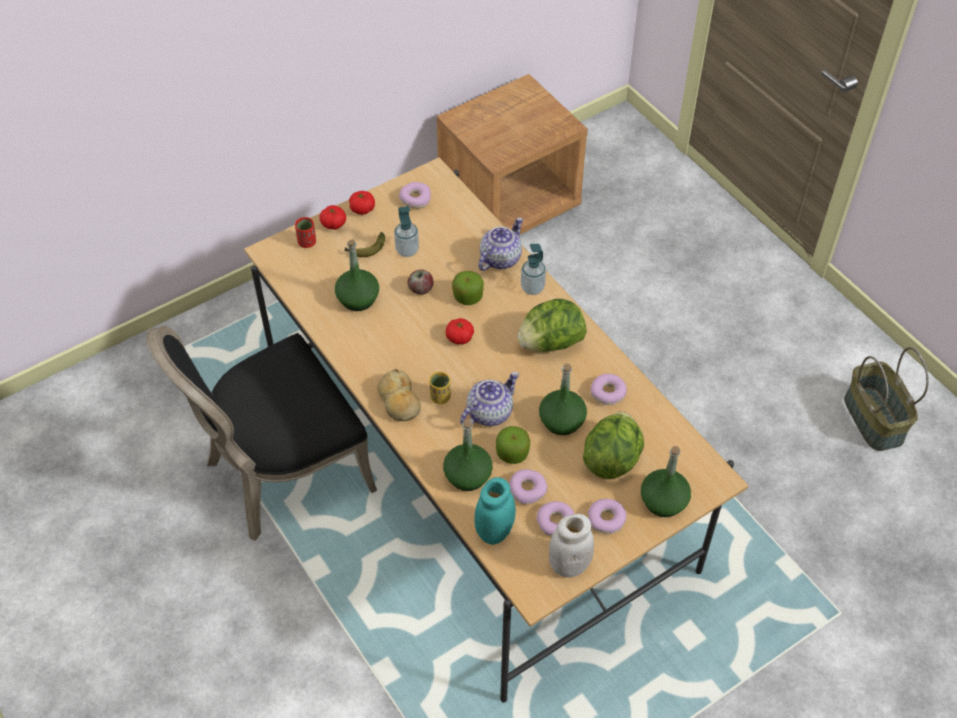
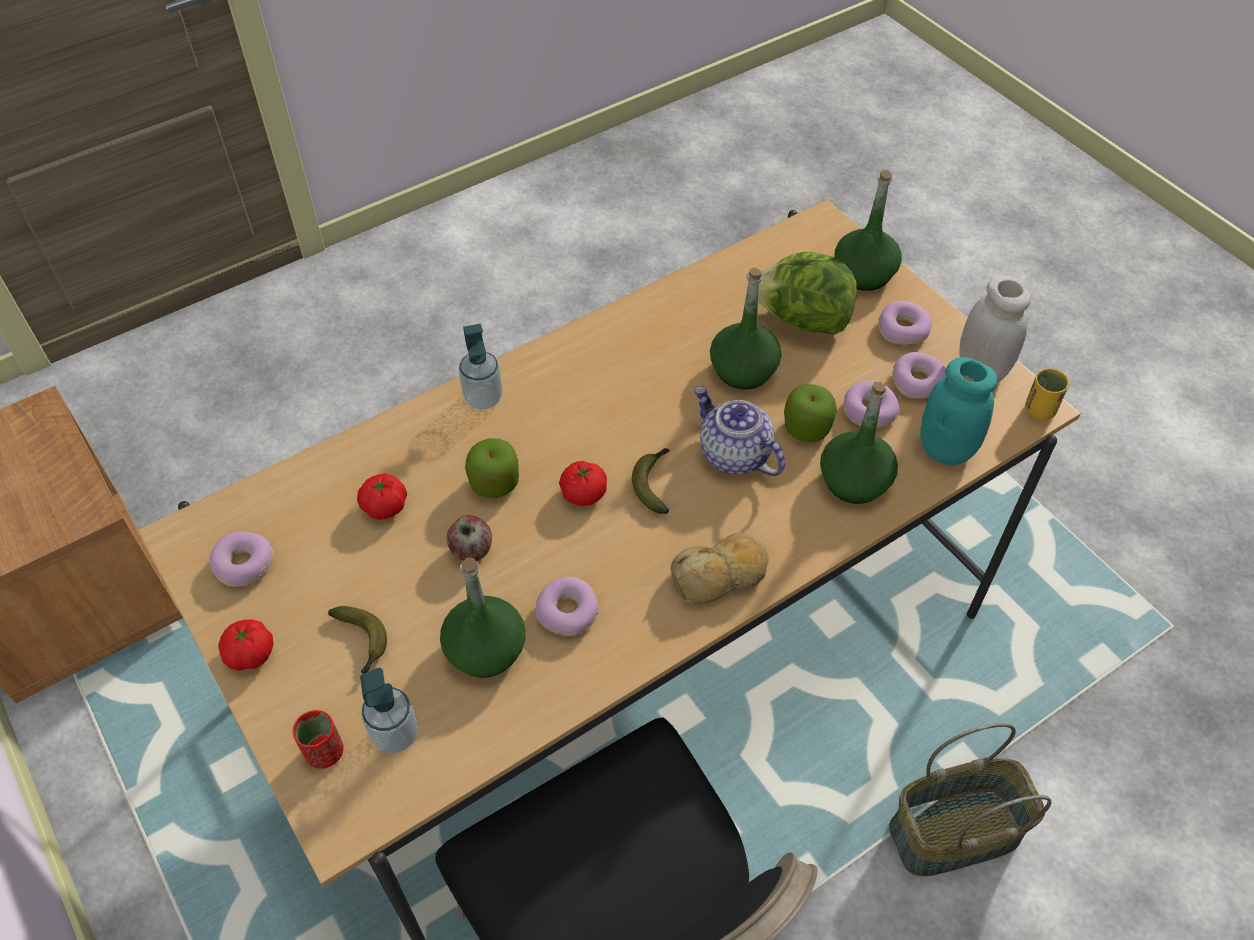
camera: 90 degrees left, 0 degrees up
tomato [320,205,346,230] -> tomato moved to [357,474,407,520]
soap dispenser [394,206,419,257] -> soap dispenser moved to [360,668,418,753]
yellow cup [429,372,451,404] -> yellow cup moved to [1025,368,1069,420]
teapot [478,217,523,271] -> none
lettuce [517,299,586,352] -> none
donut [591,374,627,405] -> donut moved to [535,577,598,636]
basket [844,347,929,451] -> basket moved to [889,723,1052,876]
none -> banana [632,448,669,514]

